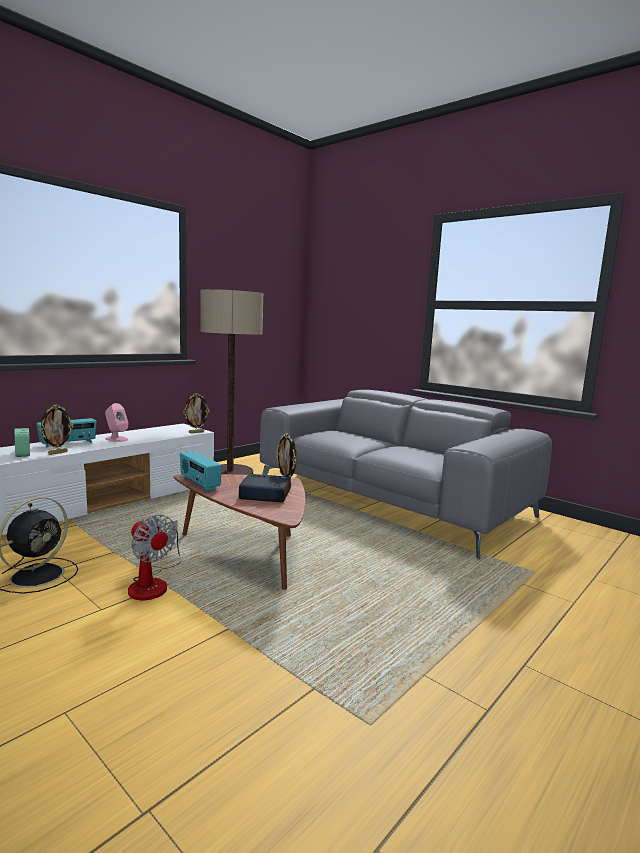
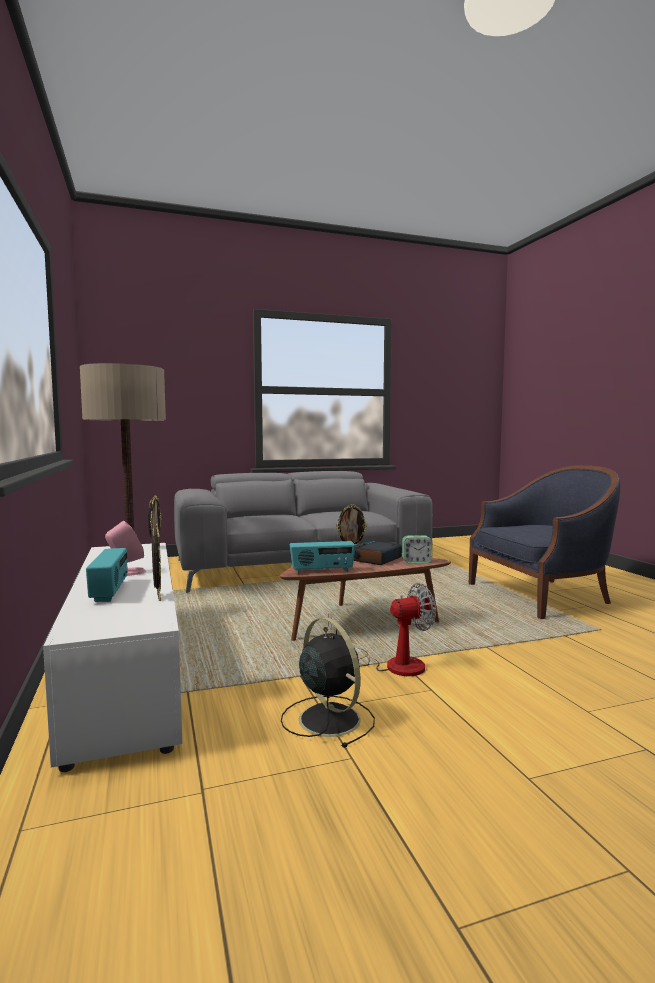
camera: 60 degrees left, 5 degrees down
alarm clock [14,428,30,457] -> alarm clock moved to [402,535,432,563]
none -> blue armchair [469,465,620,619]

